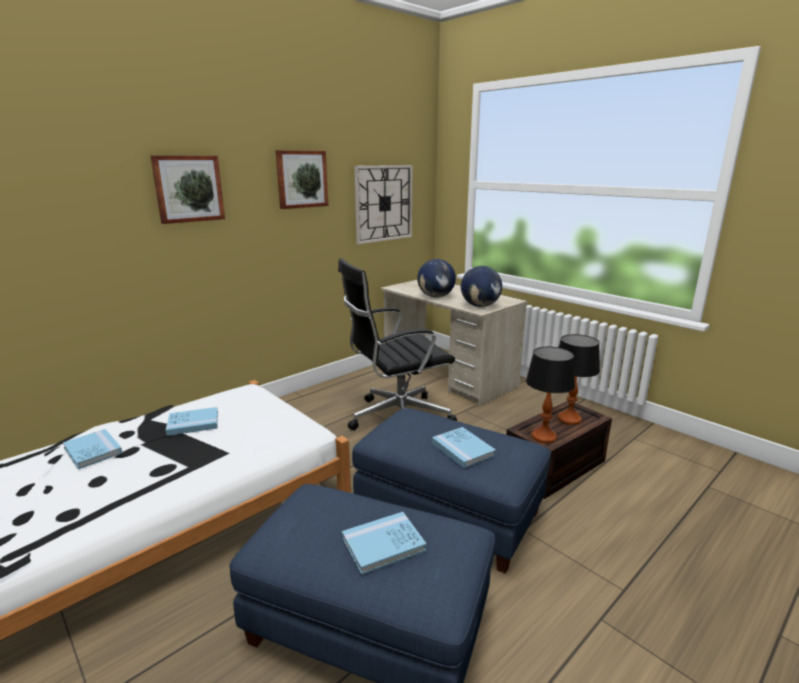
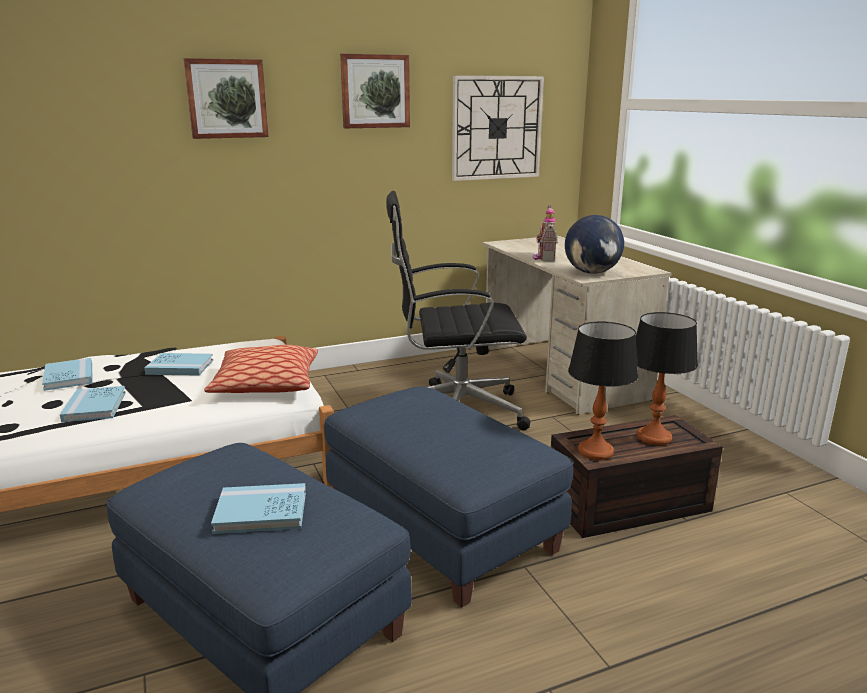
camera: 20 degrees right, 0 degrees up
globe [417,259,456,297] -> toy house [533,205,558,261]
blue book [432,427,496,468] -> blue book moved to [60,386,126,422]
none -> pillow [204,345,318,393]

